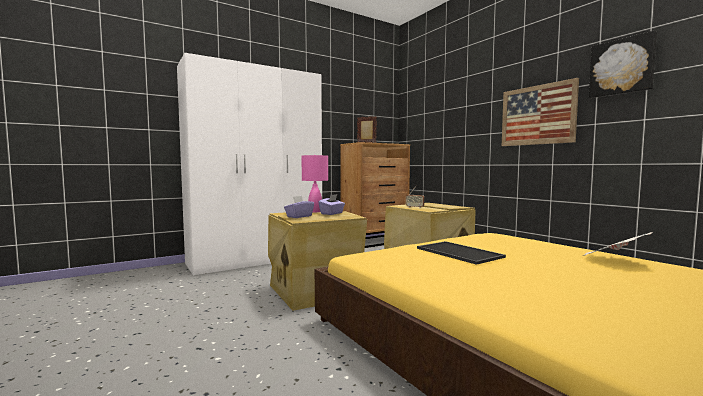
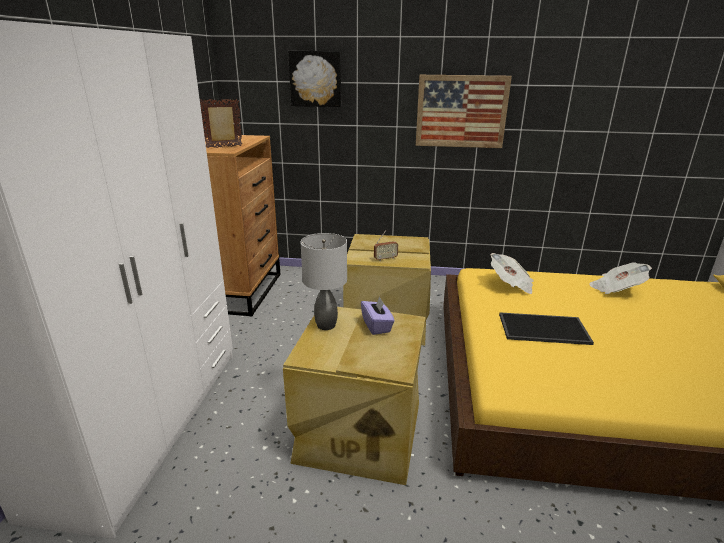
camera: 50 degrees left, 20 degrees up
purple tissue box [284,196,314,218] -> none
pink table lamp [301,155,328,212] -> grey table lamp [301,233,347,330]
picture [589,30,657,98] -> picture moved to [288,51,341,107]
none -> newspaper [491,253,534,294]

